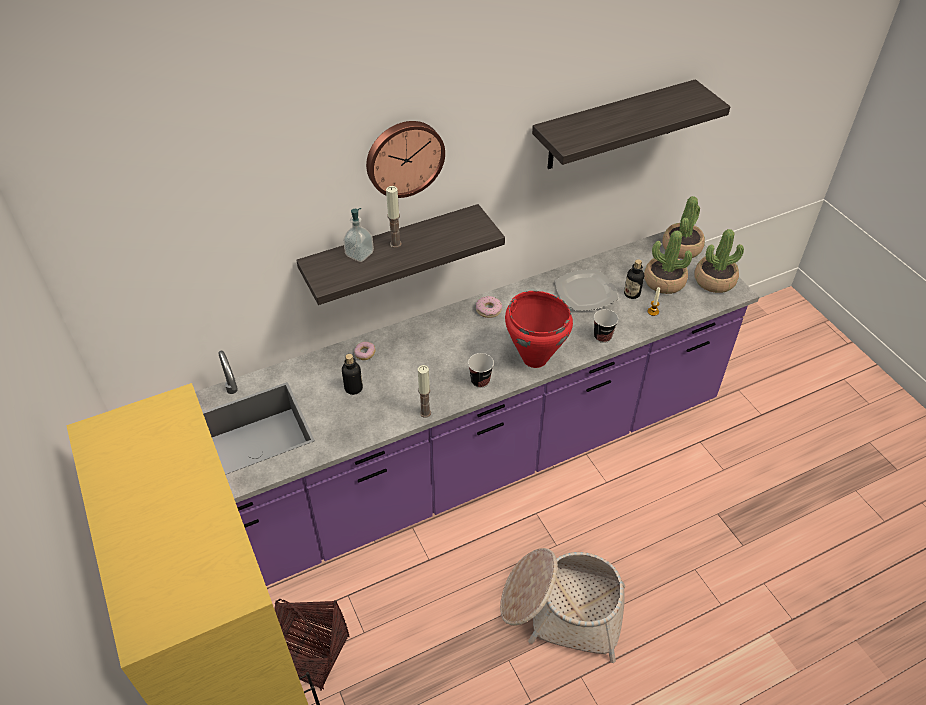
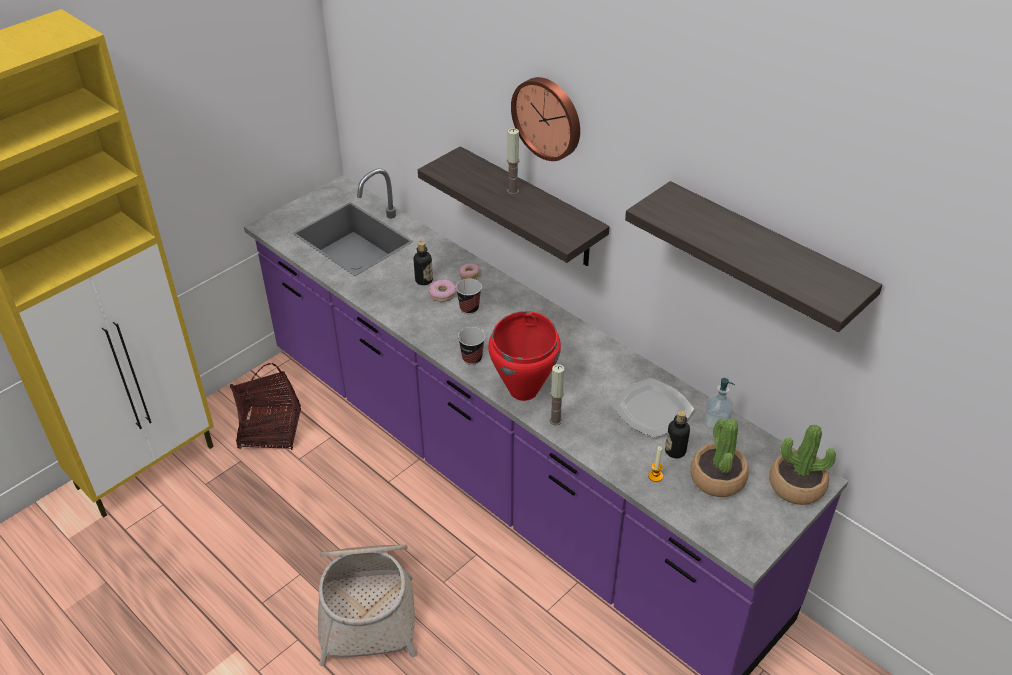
camera: 70 degrees right, 5 degrees down
soap dispenser [343,208,374,262] -> soap dispenser moved to [704,378,735,429]
candle [418,365,431,417] -> candle moved to [550,364,564,425]
donut [476,296,502,318] -> donut moved to [428,279,456,302]
cup [594,309,619,343] -> cup moved to [456,278,482,314]
potted plant [695,229,744,293] -> none

